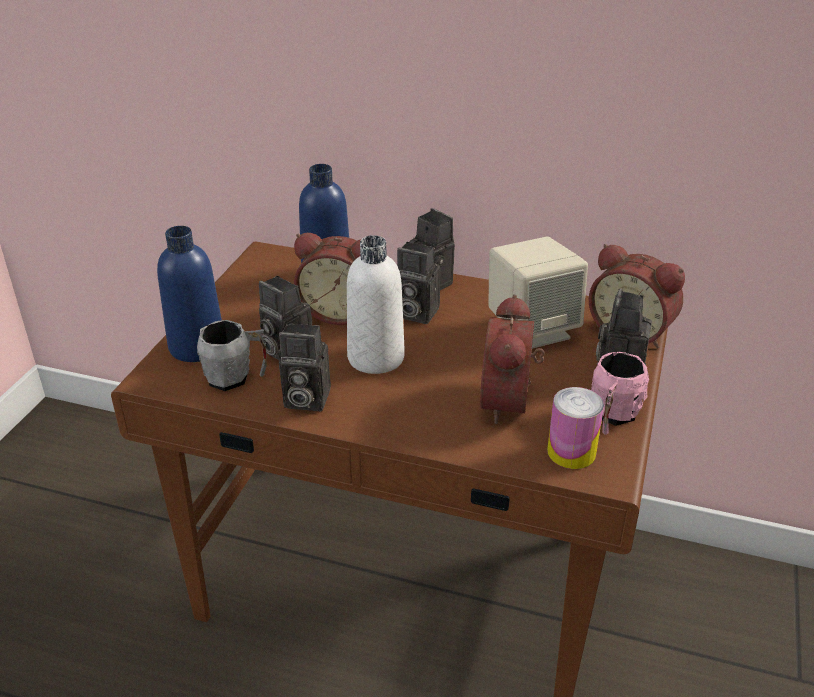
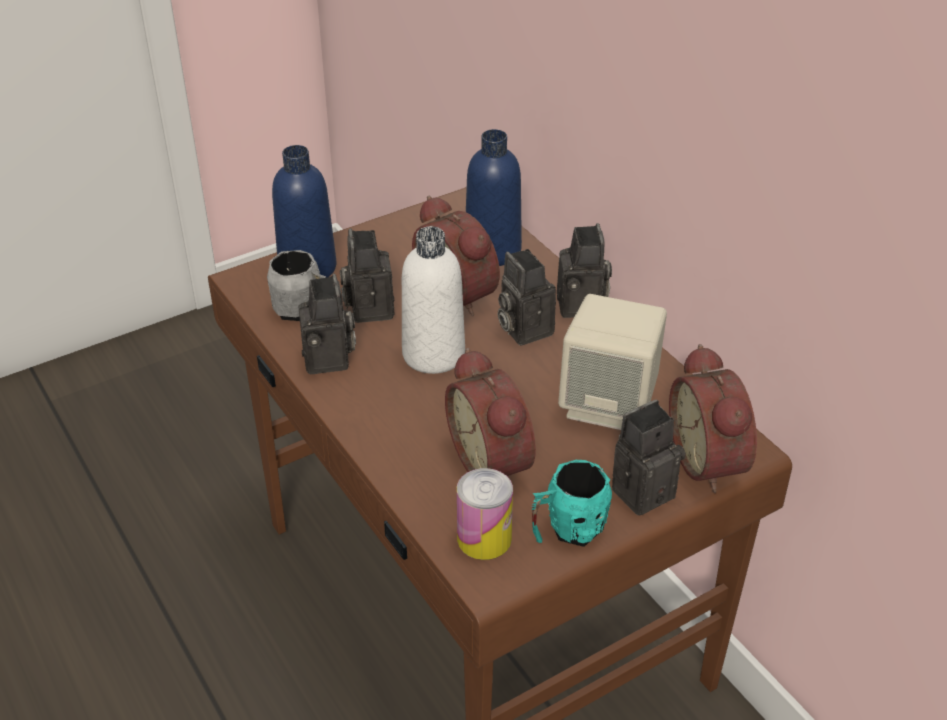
camera: 40 degrees right, 5 degrees up
camera [279,323,331,411] -> camera turned 150 degrees counterclockwise [298,274,356,374]
alarm clock [480,294,545,424] -> alarm clock turned 75 degrees counterclockwise [445,348,536,476]
pink mug [591,352,649,435] -> turquoise mug [531,460,612,547]

